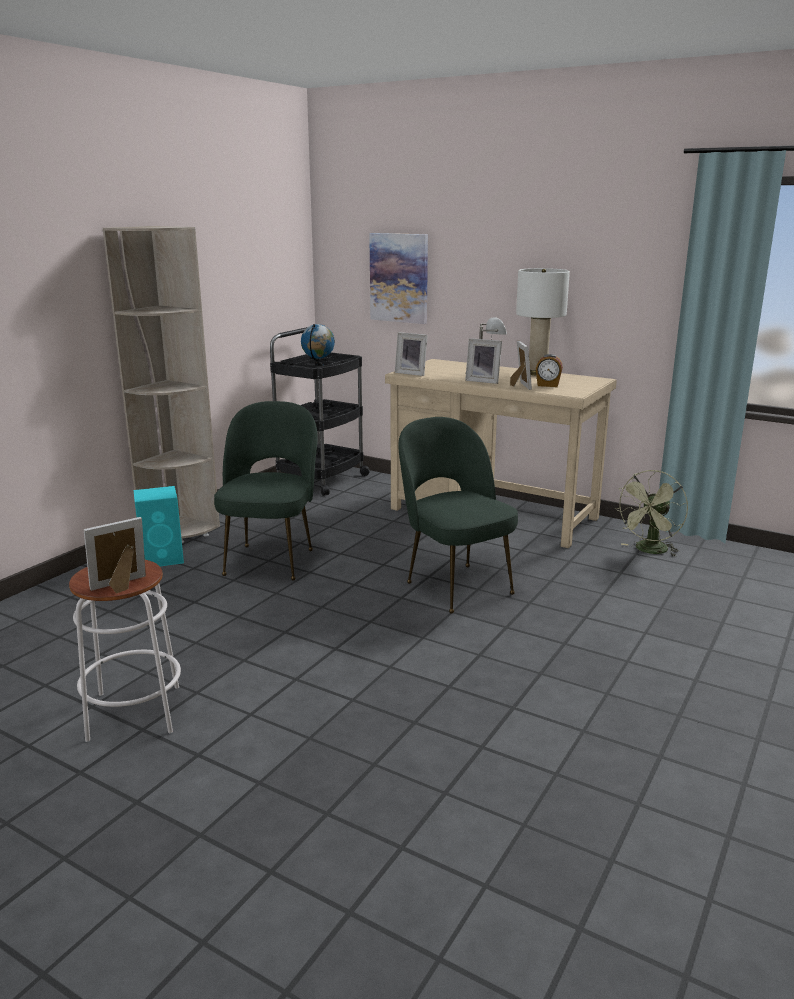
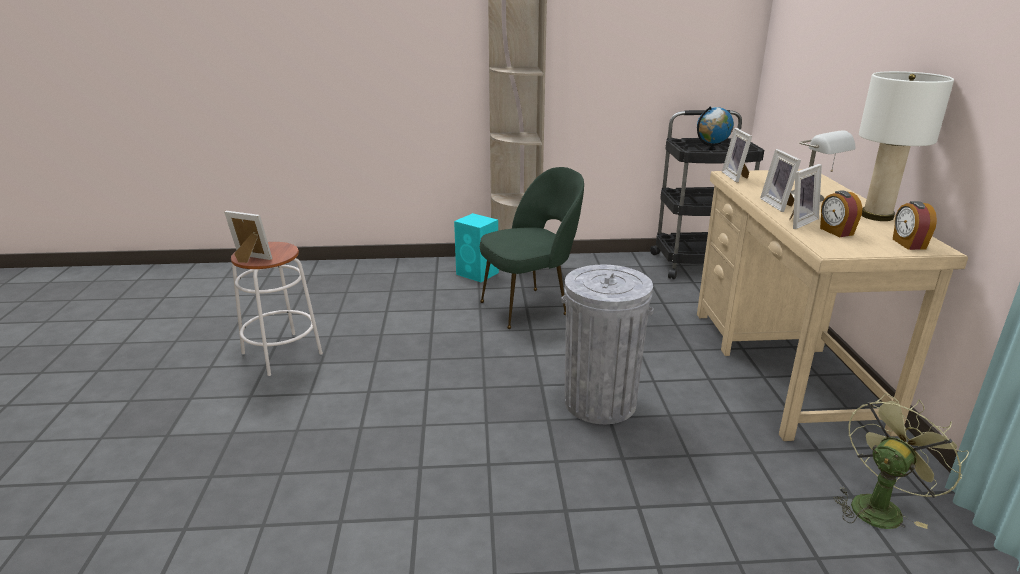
camera: 55 degrees right, 5 degrees up
picture [369,233,428,324] -> none
green chair [399,417,518,614] -> grey trash can [561,265,654,424]
green fan [615,470,688,557] -> green fan turned 135 degrees clockwise [834,393,969,529]
none -> alarm clock [893,201,937,250]

